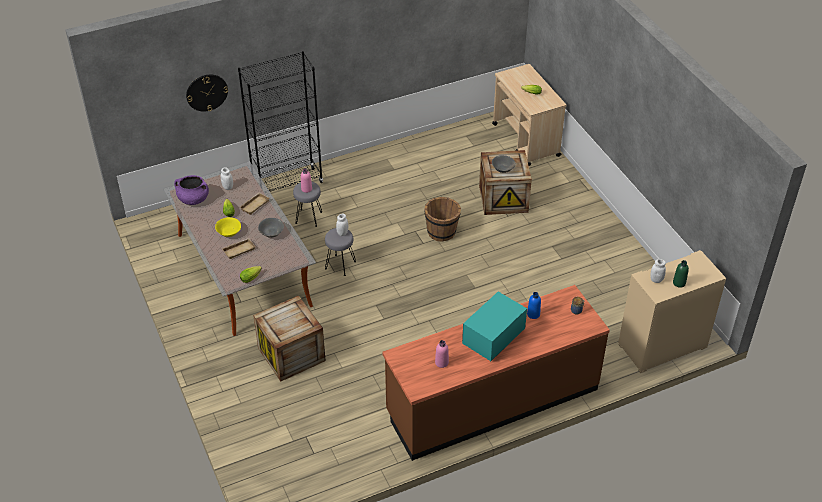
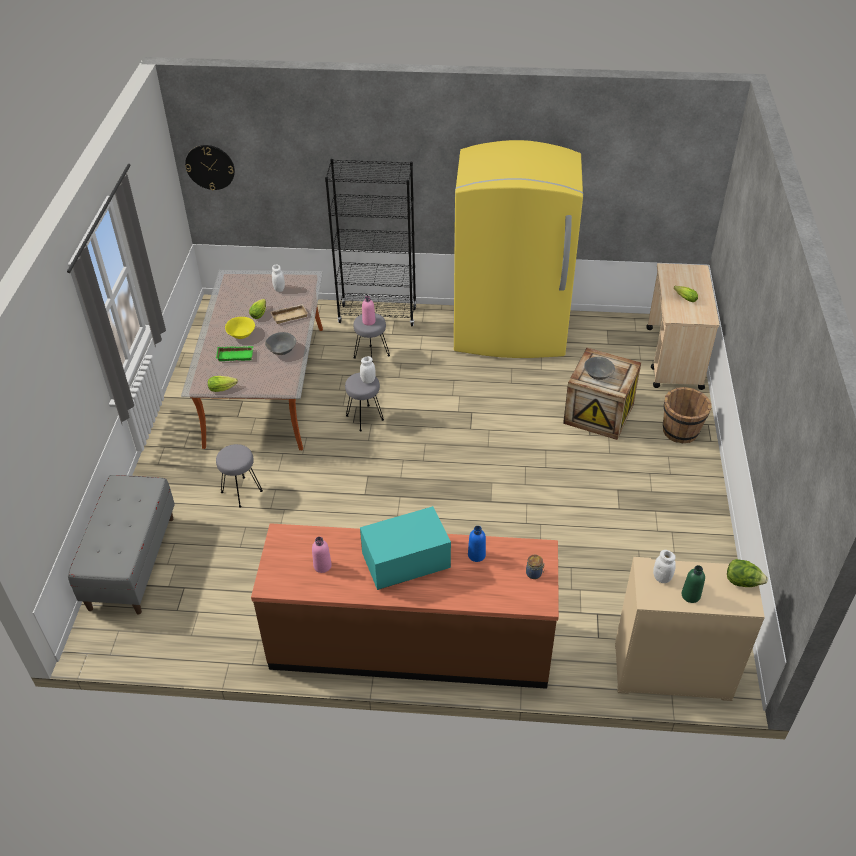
camera: 30 degrees right, 0 degrees up
purple cooking pot [174,175,209,205] -> none
wall clock [186,75,228,112] -> wall clock moved to [185,145,235,190]
beige tray [221,238,256,259] -> green tray [216,346,253,361]
crate [253,296,326,381] -> grey stool [216,444,263,508]
brown bucket [424,197,461,242] -> brown bucket moved to [663,387,711,443]
none -> grey bench [68,475,175,614]
none -> yellow fridge [454,140,583,358]
none -> lettuce [727,559,768,587]

